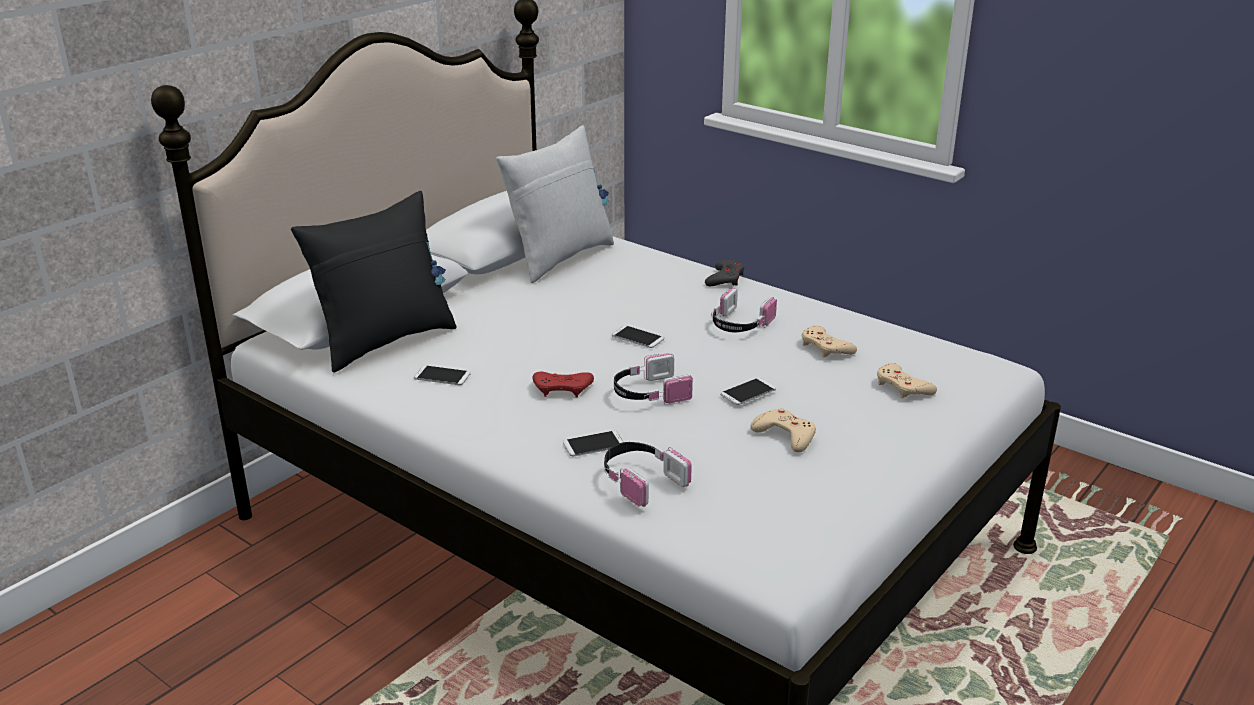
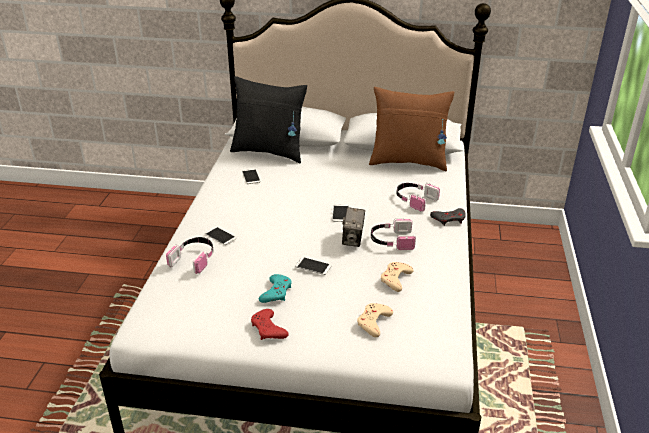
camera: 60 degrees right, 5 degrees up
grey pillow [496,126,614,283] -> brown pillow [369,87,454,171]
red game controller [533,372,594,397] -> red game controller moved to [251,309,289,340]
headphones [614,353,693,405] -> headphones moved to [396,183,440,211]
beige game controller [751,408,816,453] -> turquoise game controller [259,274,292,303]
none -> camera [342,207,365,247]

